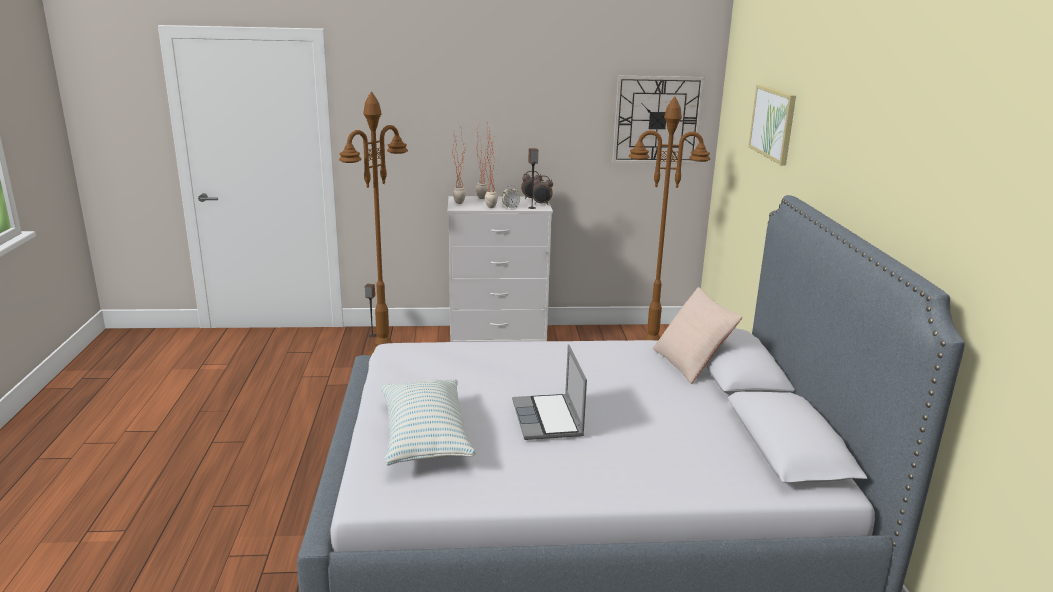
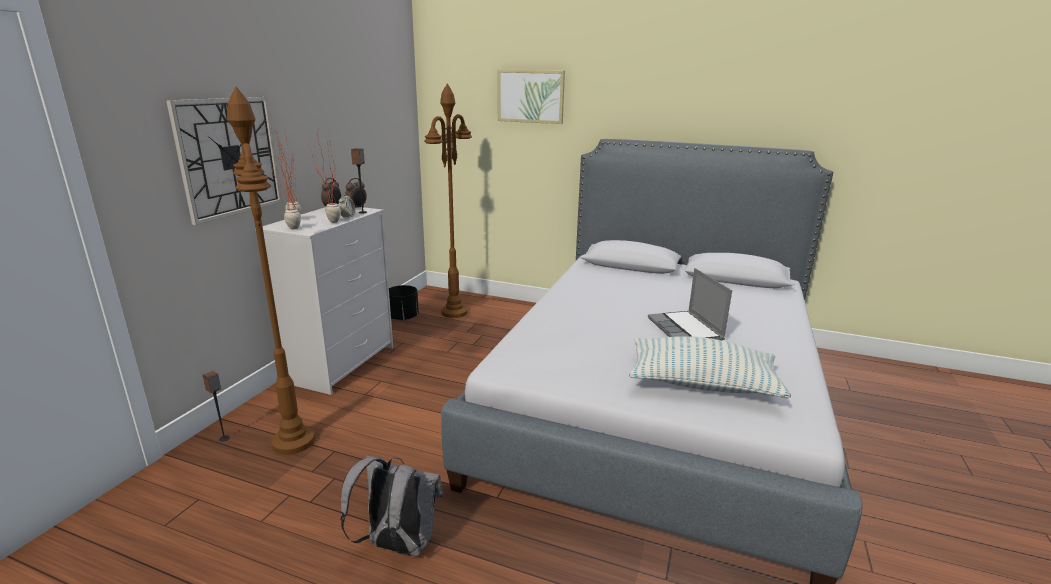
camera: 65 degrees left, 0 degrees up
laptop [512,344,587,440] -> laptop turned 60 degrees clockwise [648,268,732,340]
wall clock [612,76,705,164] -> wall clock moved to [166,97,282,225]
beige pillow [653,287,742,384] -> none
none -> grey backpack [340,455,443,556]
none -> black planter [389,285,419,321]

